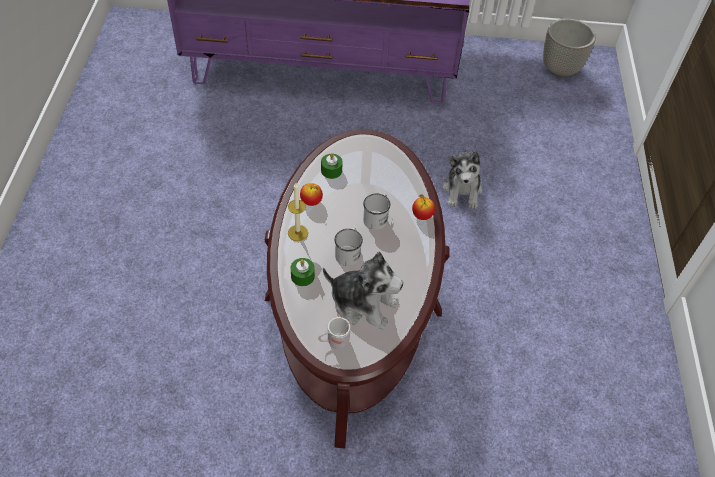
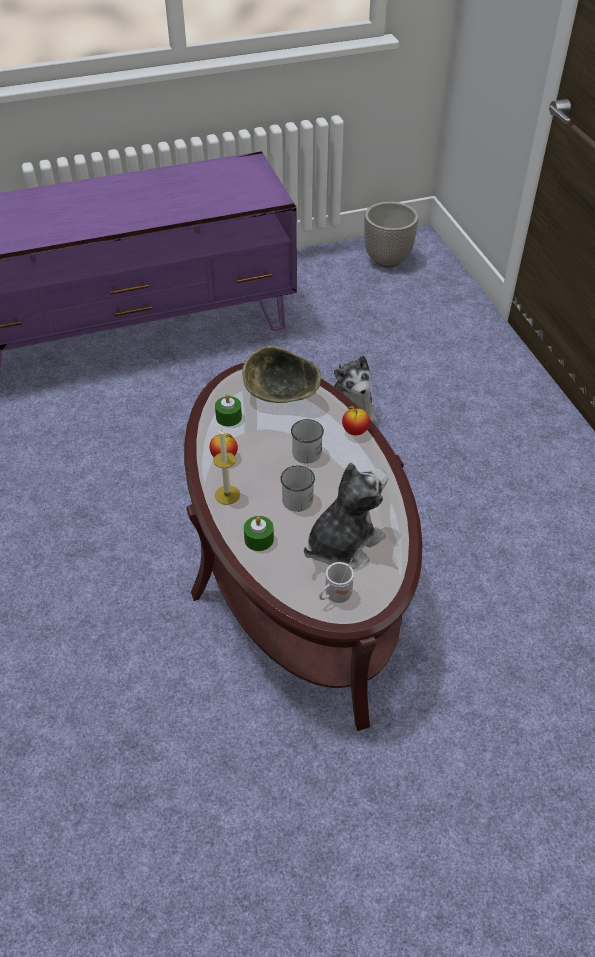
camera: 20 degrees left, 5 degrees down
plush toy [323,252,403,330] -> plush toy turned 45 degrees counterclockwise [304,462,388,569]
none -> bowl [242,346,321,403]

